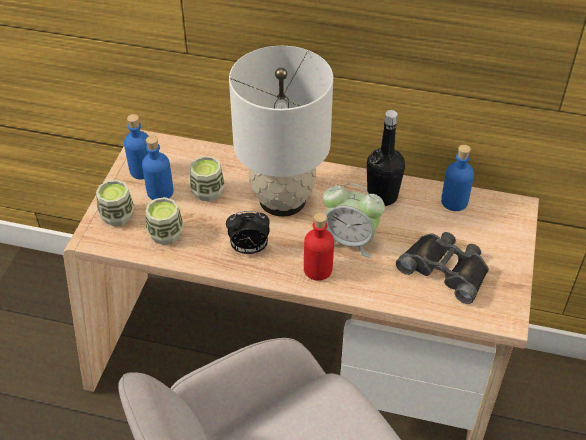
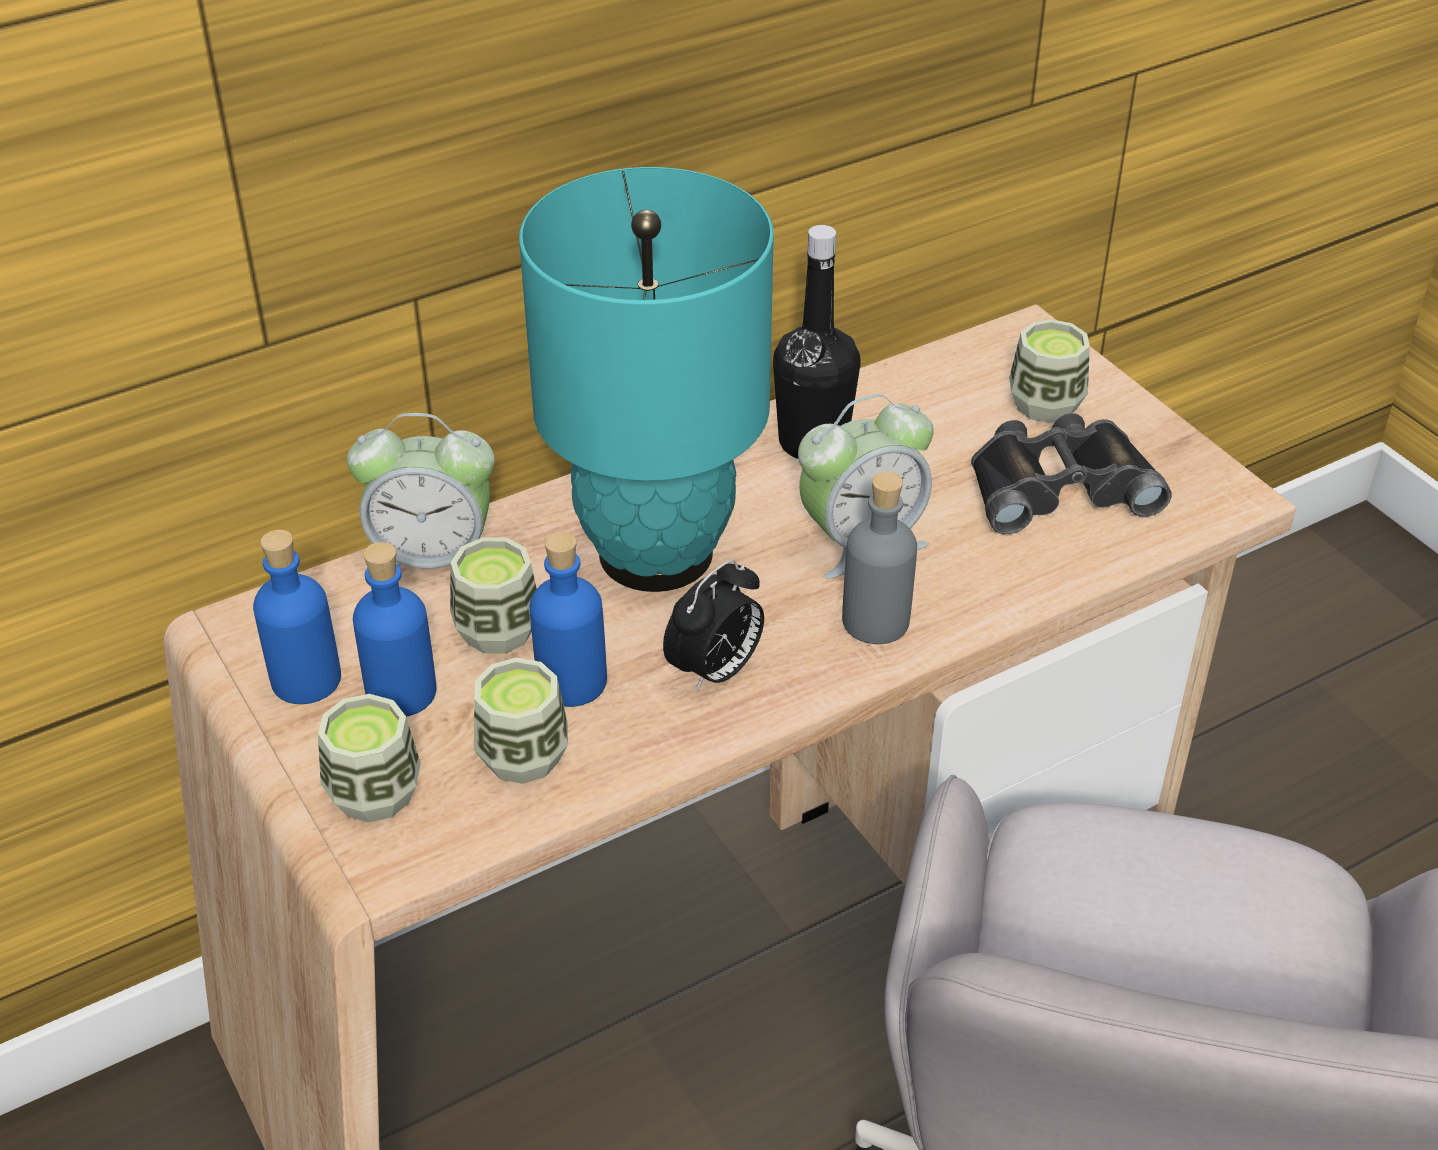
camera: 45 degrees left, 5 degrees down
white table lamp [229,46,333,217] -> turquoise table lamp [519,167,774,592]
red bottle [304,213,334,281] -> grey bottle [842,472,917,644]
blue bottle [441,145,474,211] -> blue bottle moved to [529,531,607,707]
none -> alarm clock [347,413,495,569]
none -> cup [1009,319,1090,423]

